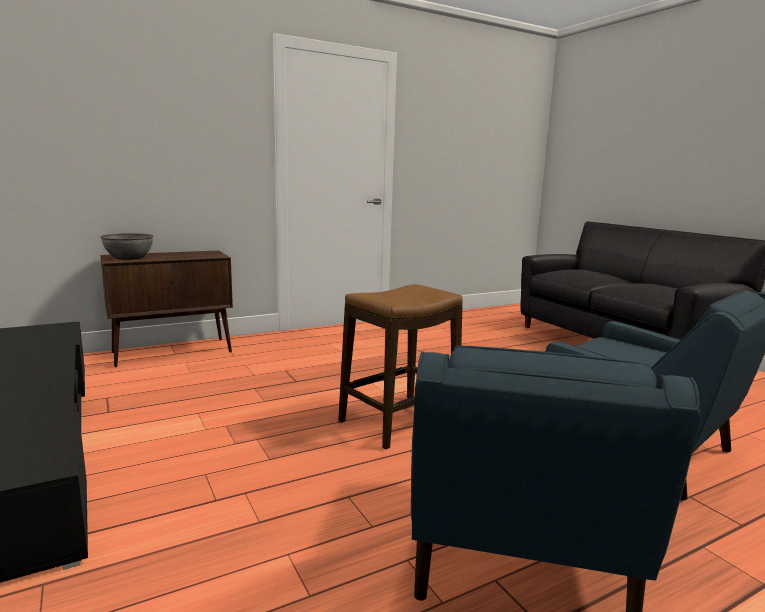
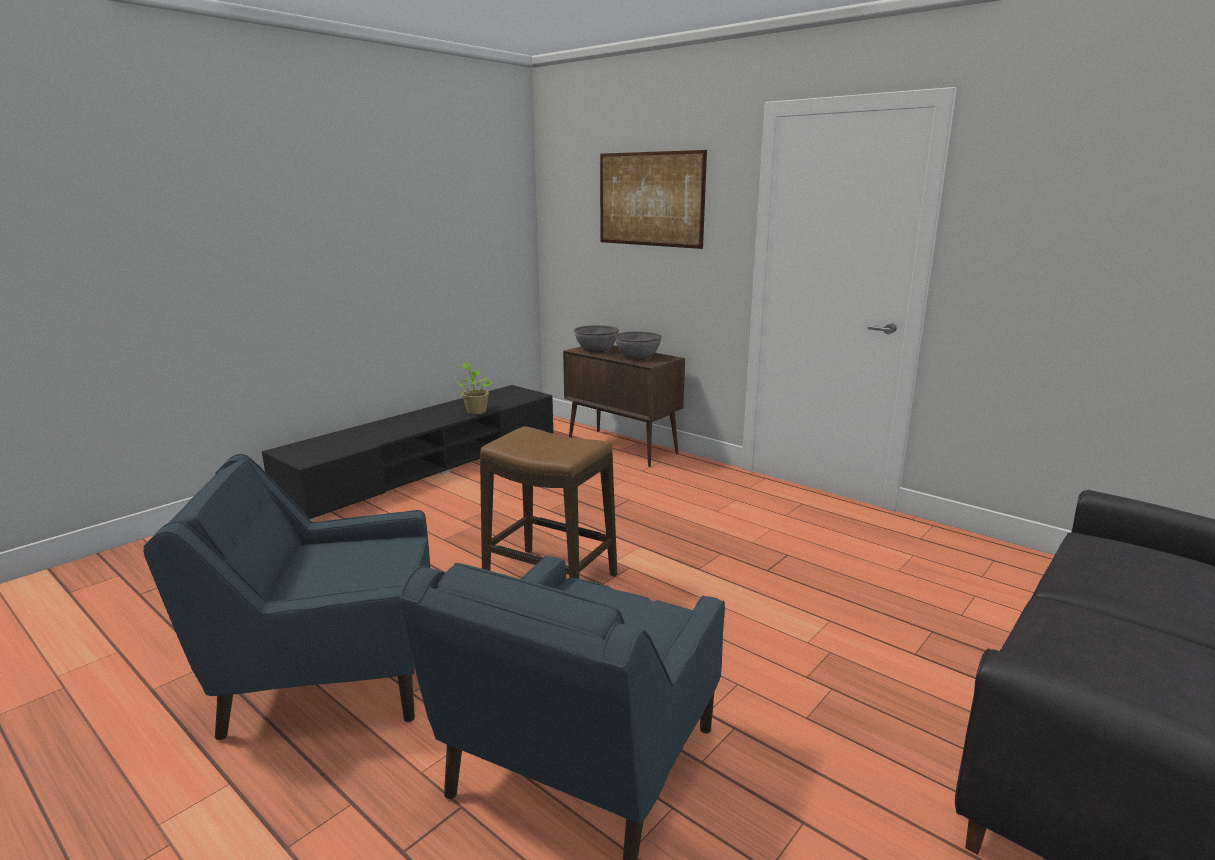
camera: 70 degrees right, 5 degrees up
none -> potted plant [455,362,493,414]
none -> picture [600,150,707,249]
none -> grey bowl [615,331,662,360]

